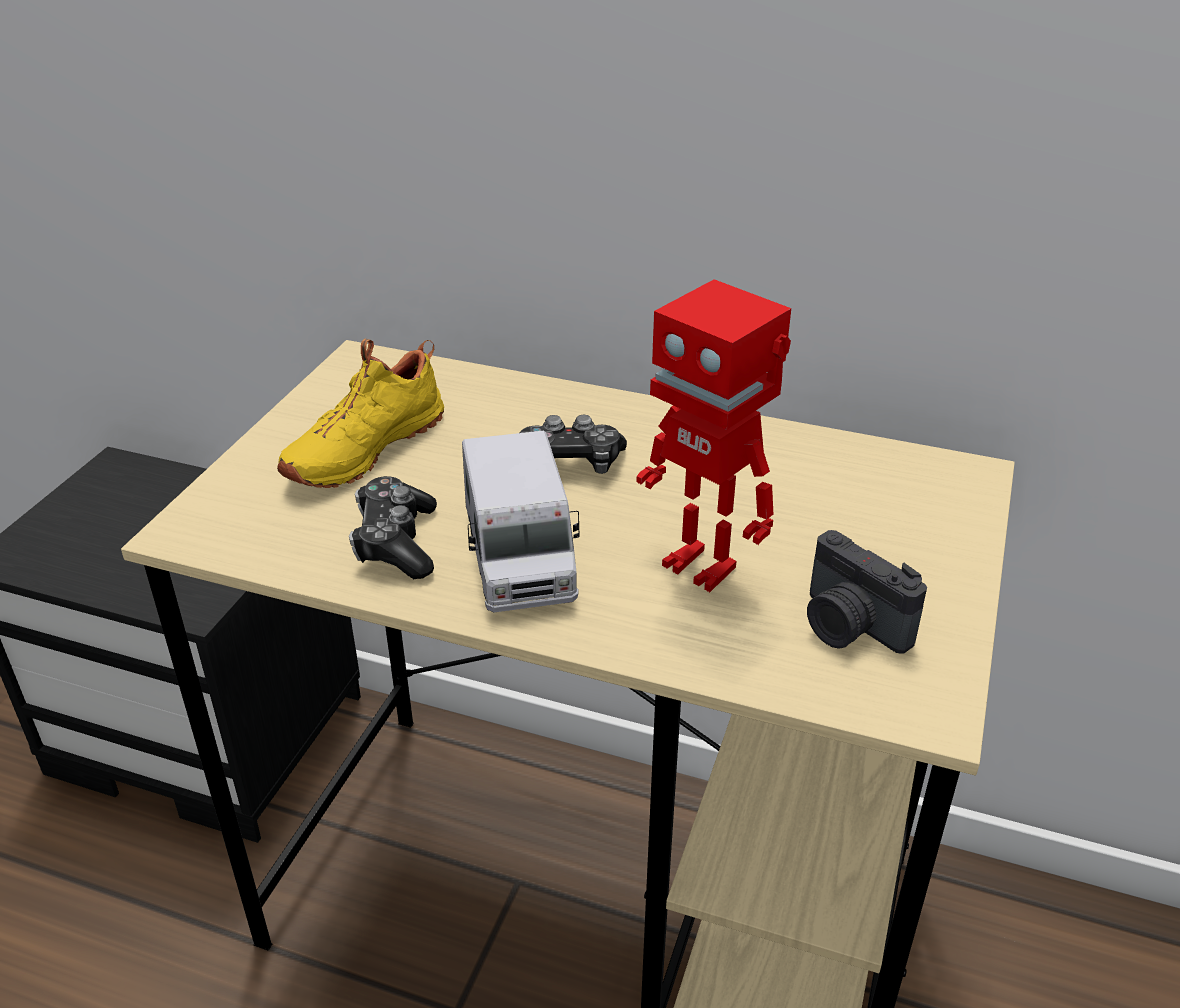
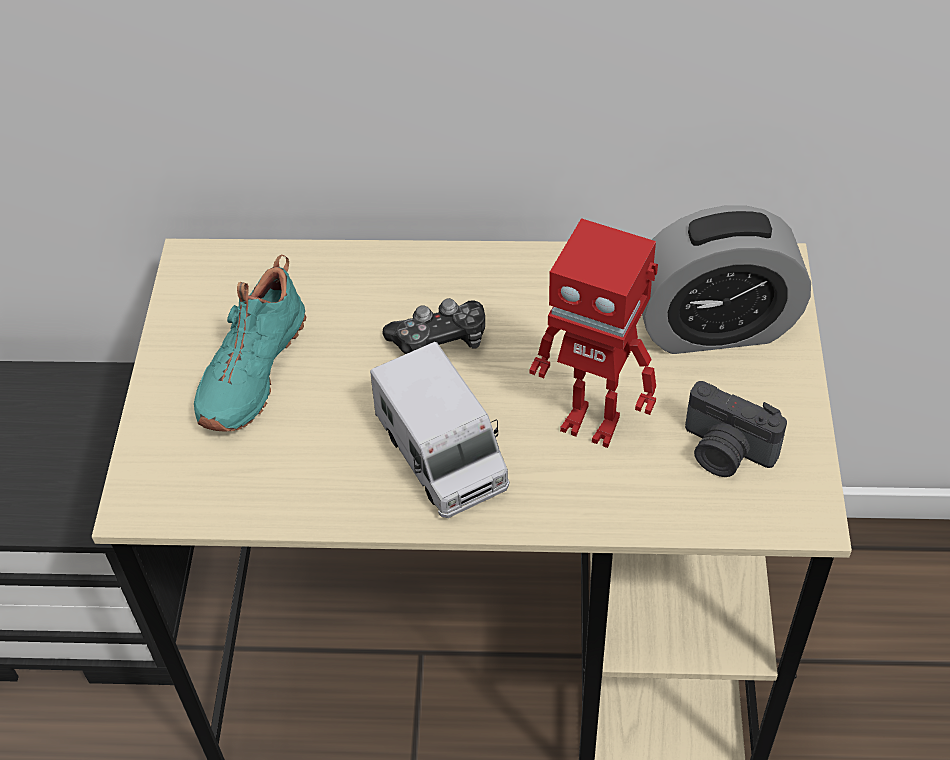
camera: 15 degrees left, 15 degrees up
yellow shoe [277,338,444,488] -> turquoise shoe [194,255,306,431]
game controller [349,476,437,579] -> none
none -> alarm clock [642,205,811,354]

